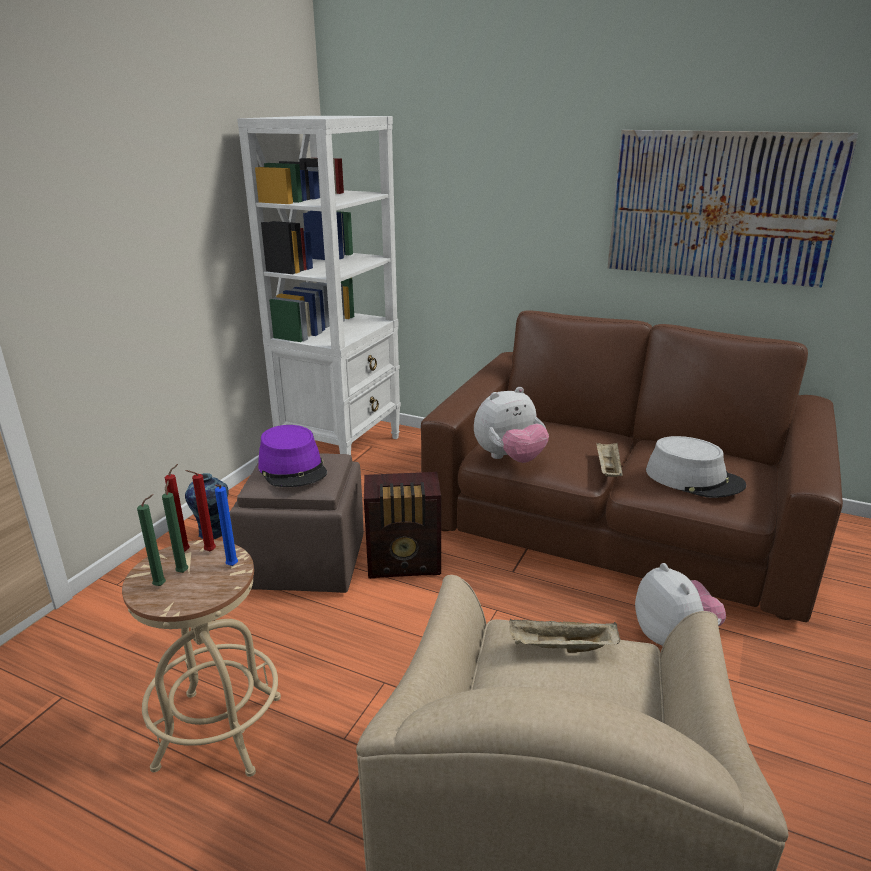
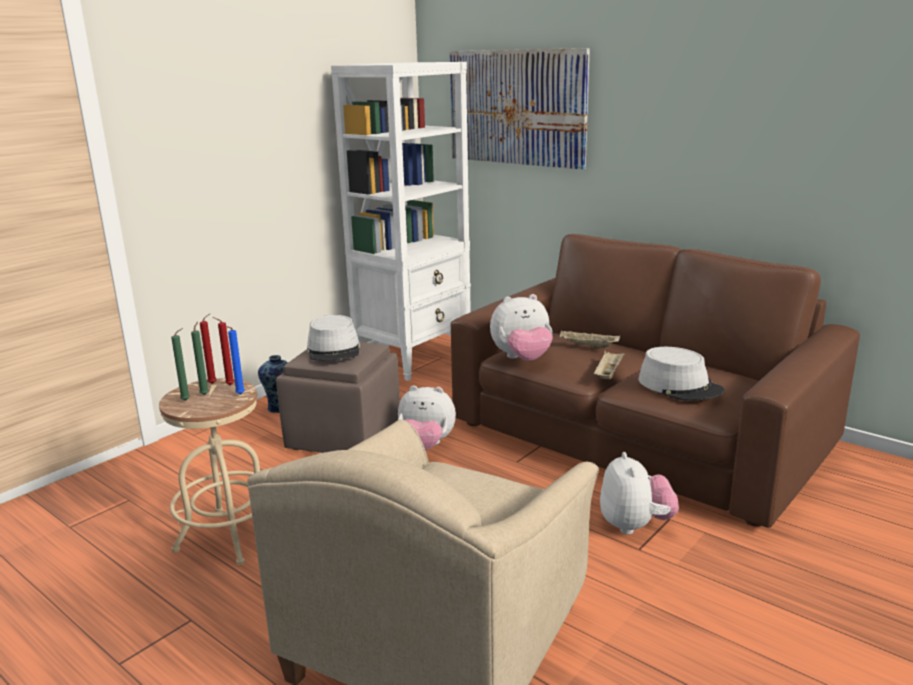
camera: 15 degrees right, 5 degrees down
purple hat [258,425,327,487] -> grey hat [307,315,360,361]
radio [364,472,441,579] -> plush toy [398,385,456,451]
beige tray [509,619,620,653] -> beige tray moved to [560,331,620,349]
picture [608,130,858,288] -> picture moved to [449,48,590,170]

